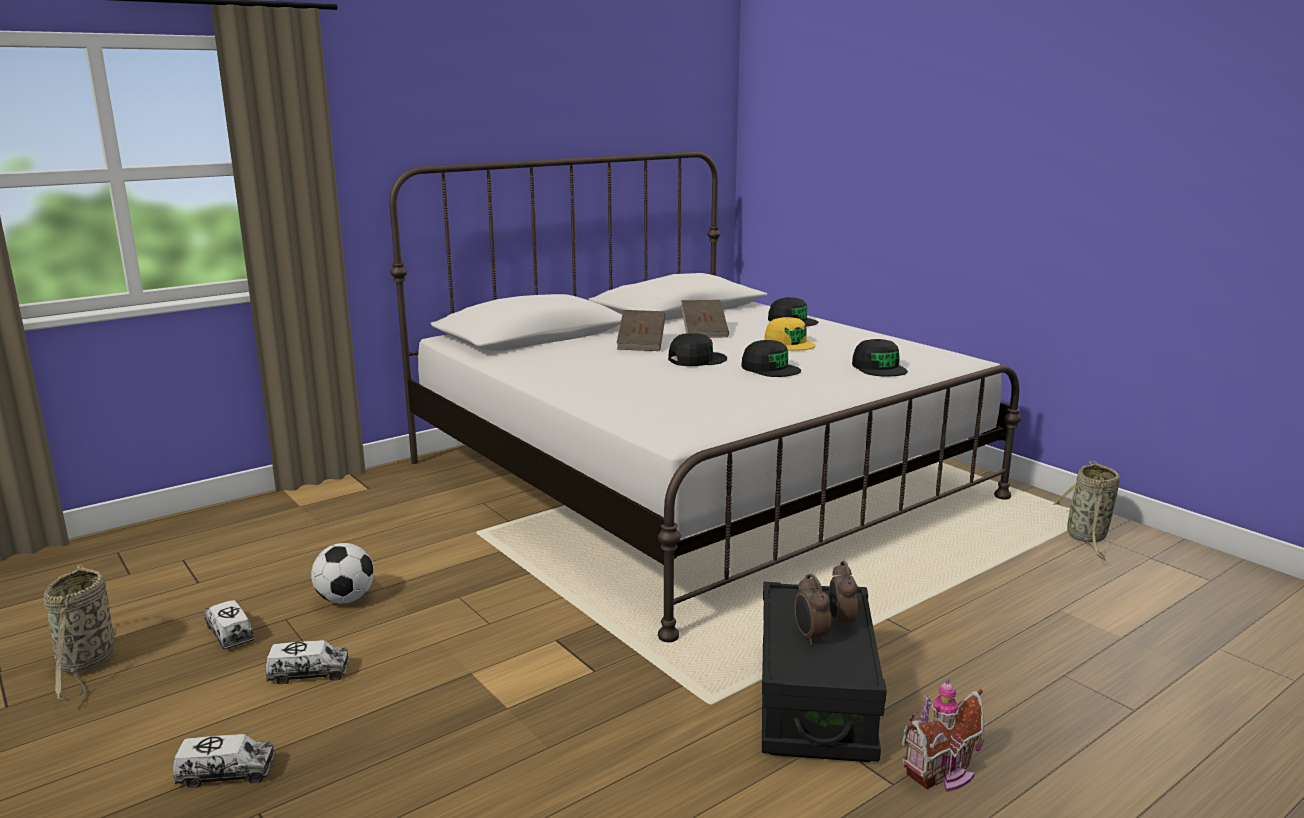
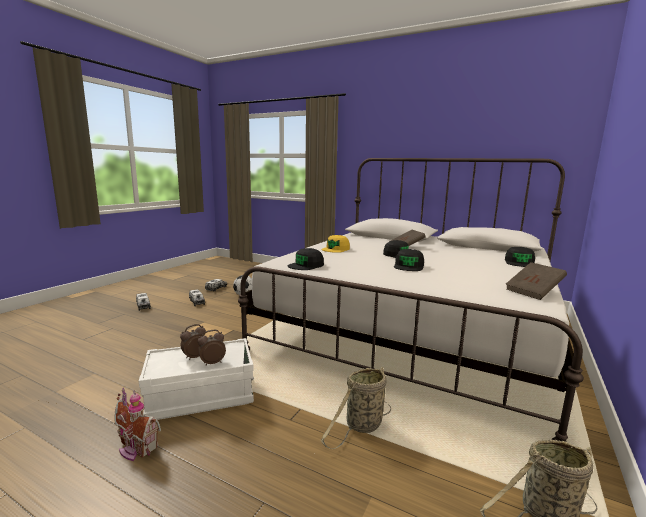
camera: 65 degrees right, 5 degrees down
basket [44,565,114,701] -> basket moved to [321,367,391,449]
brown book [681,300,729,338] -> brown book moved to [506,262,567,300]
black storage box [762,582,887,762] -> white storage box [139,338,254,420]
yellow cap [764,317,816,351] -> yellow cap moved to [322,235,350,253]
black cap [852,339,908,376] -> black cap moved to [288,248,324,270]

